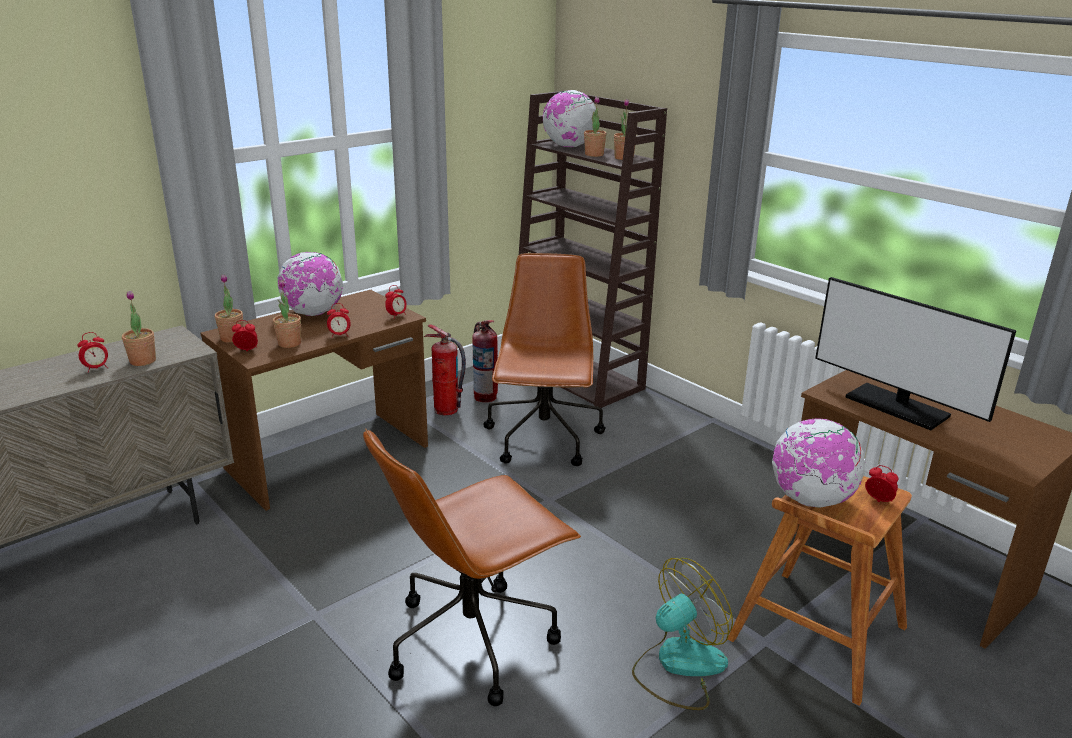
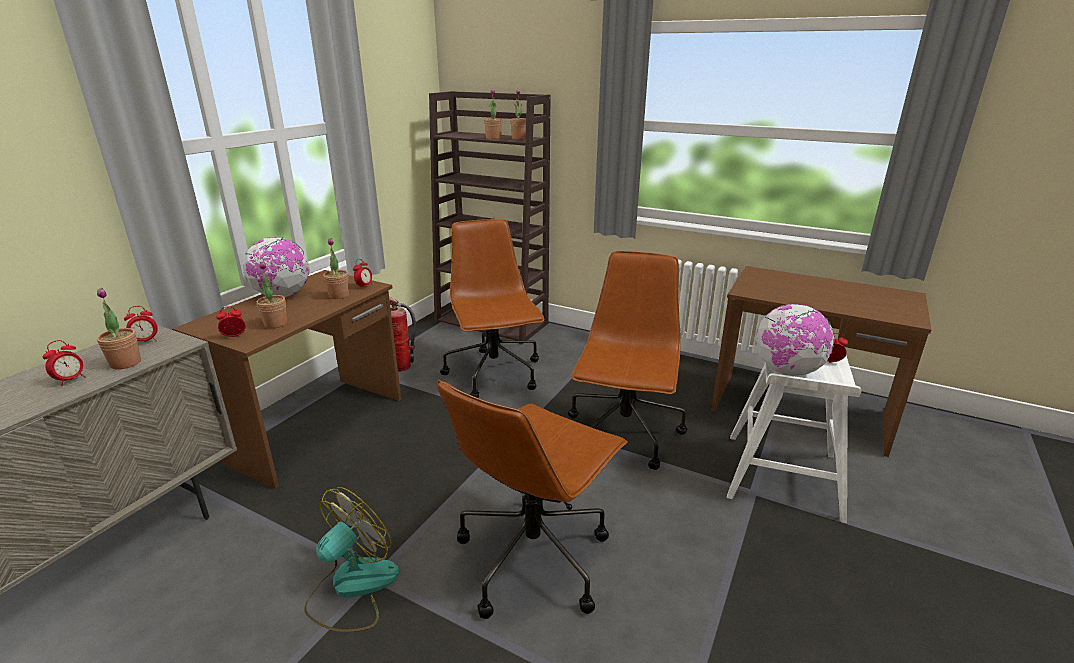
camera: 20 degrees left, 0 degrees up
potted plant [215,275,243,343] -> potted plant moved to [323,238,349,299]
alarm clock [327,303,351,338] -> alarm clock moved to [124,306,158,342]
fire extinguisher [472,320,498,402] -> none
globe [543,90,596,147] -> none
fan [632,558,733,710] -> fan moved to [304,487,399,632]
brown stool [728,476,912,706] -> white stool [727,356,861,523]
monitor [815,277,1016,430] -> none
none -> brown office chair [568,251,688,470]

